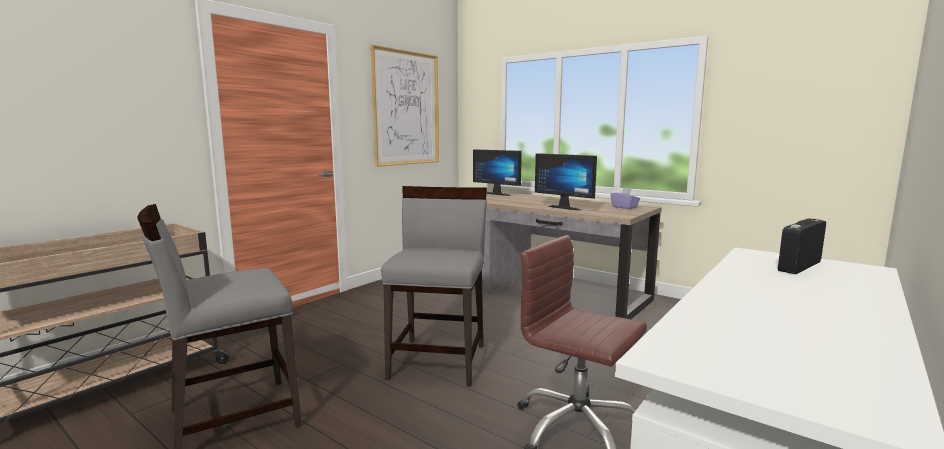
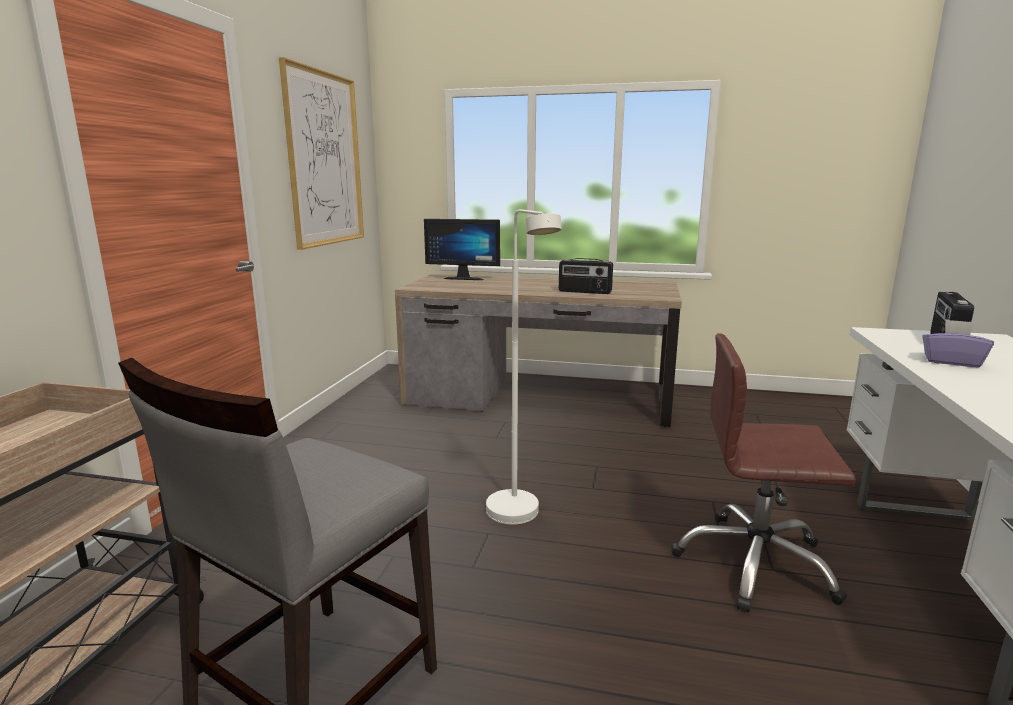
camera: 25 degrees left, 5 degrees up
grey chair [381,186,487,387] -> white floor lamp [486,209,562,525]
monitor [535,153,597,211] -> radio [559,258,613,294]
purple tissue box [610,187,640,209] -> purple tissue box moved to [922,319,994,367]

